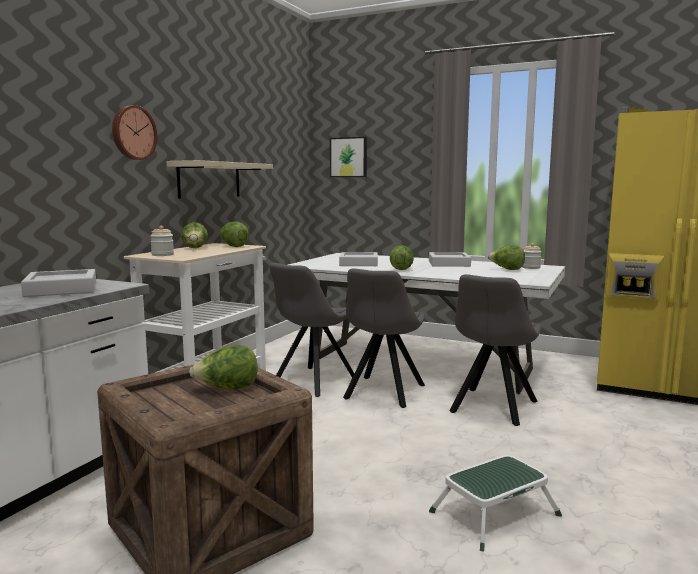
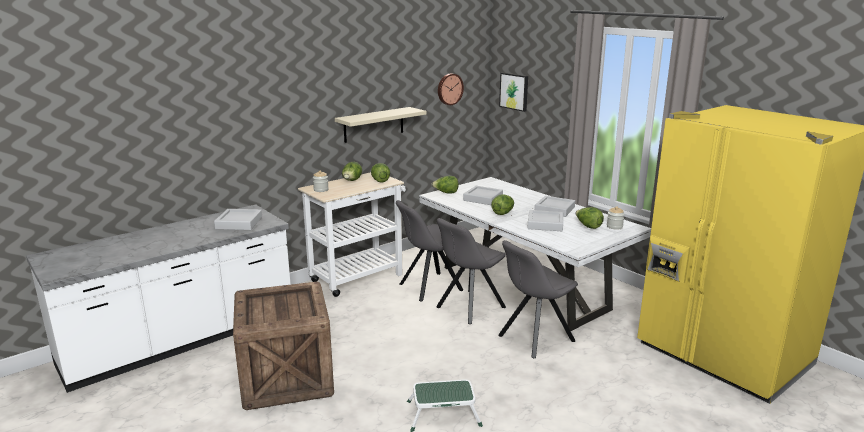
camera: 25 degrees right, 10 degrees up
wall clock [112,105,158,160] -> wall clock moved to [438,74,464,105]
lettuce [189,345,257,389] -> lettuce moved to [431,176,459,194]
none -> grey tray [527,210,563,231]

